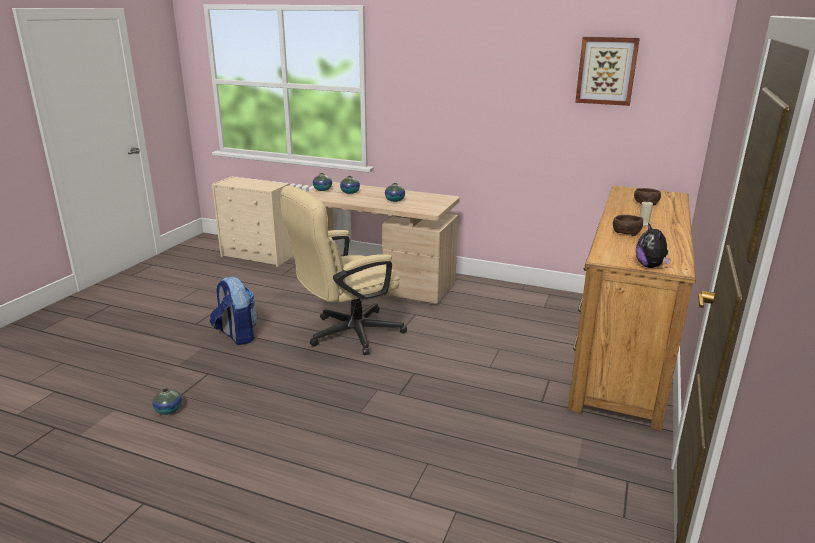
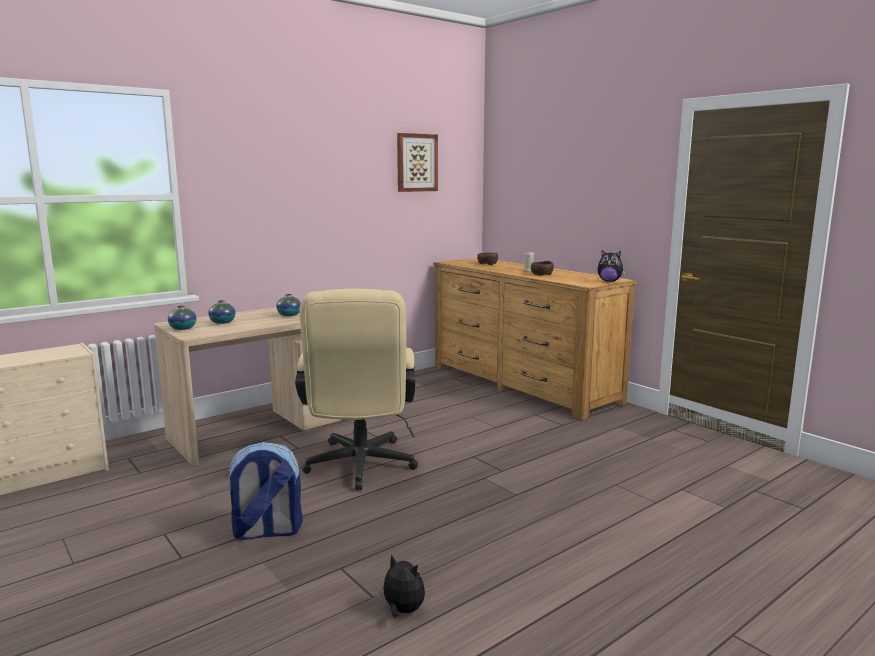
camera: 60 degrees left, 10 degrees down
vase [152,388,182,415] -> plush toy [376,554,425,618]

